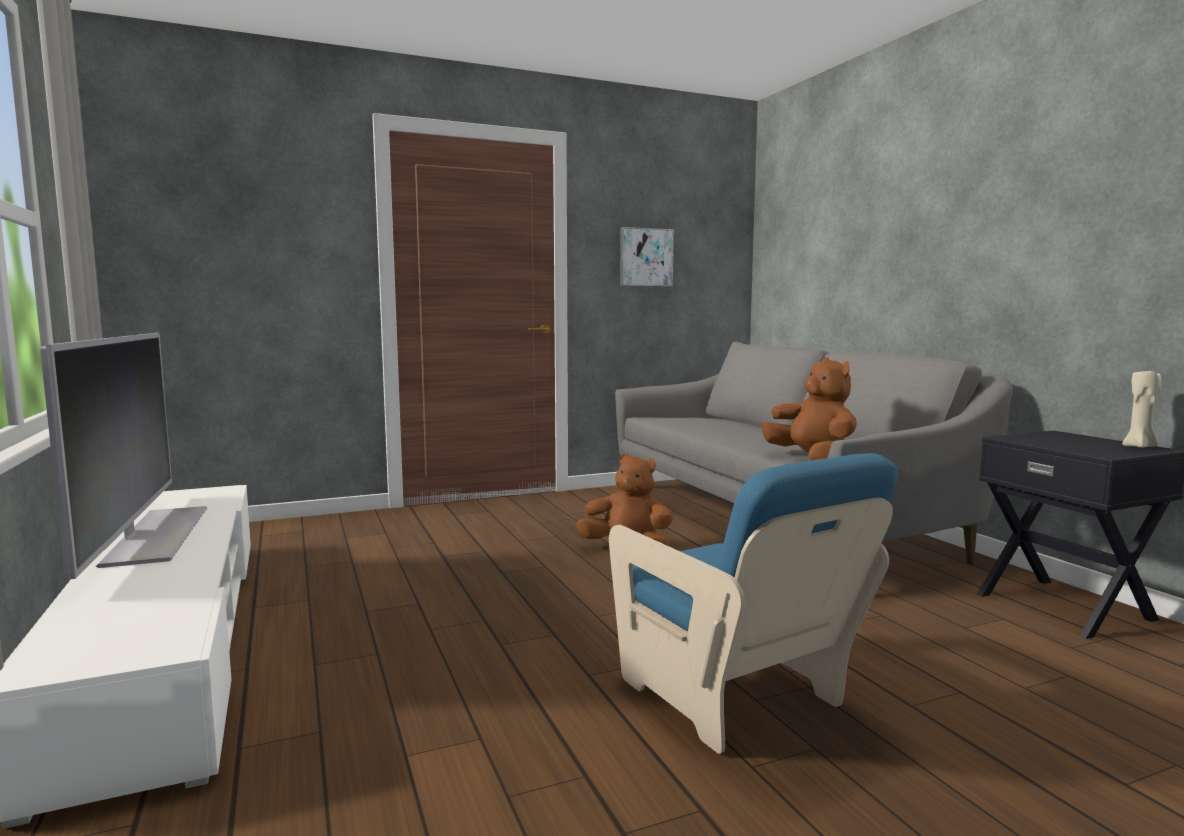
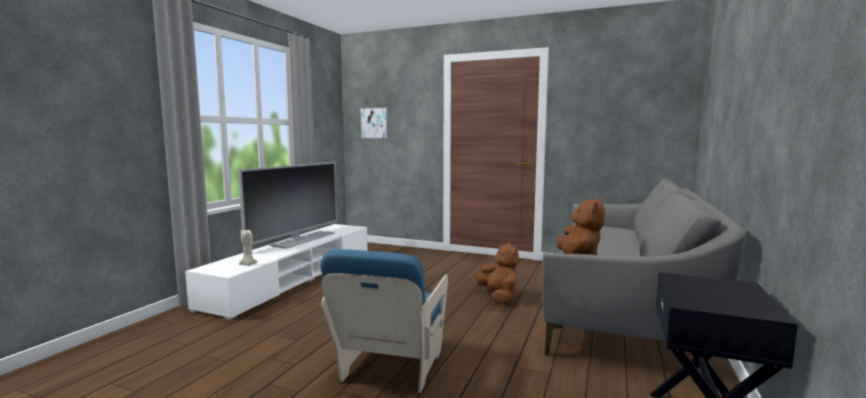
camera: 45 degrees right, 0 degrees up
picture [620,227,674,286] -> picture moved to [360,107,389,139]
beige candle [1122,368,1161,448] -> beige candle moved to [239,229,258,266]

